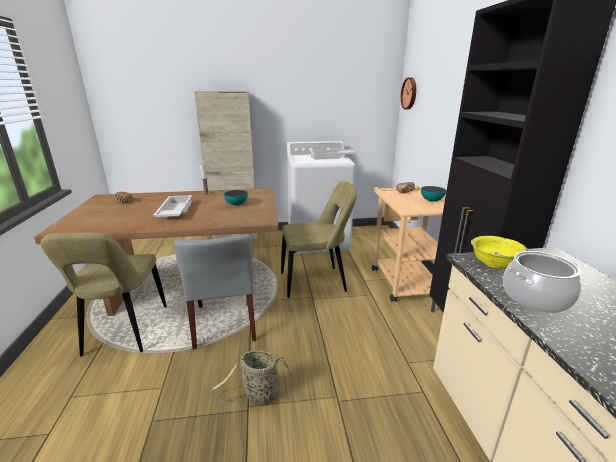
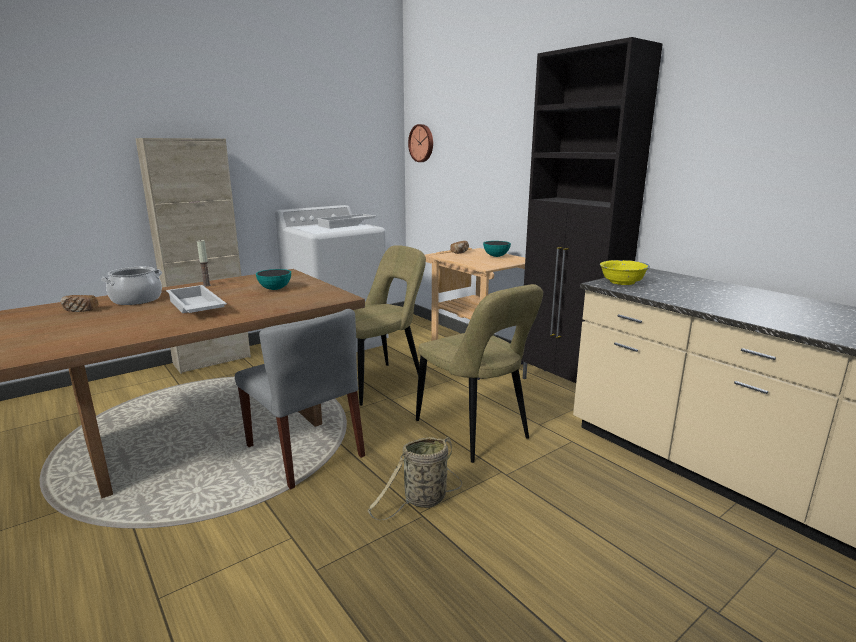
camera: 30 degrees left, 5 degrees down
beige chair [40,232,167,357] -> beige chair moved to [416,284,543,463]
cooking pot [503,251,581,313] -> cooking pot moved to [101,267,162,305]

